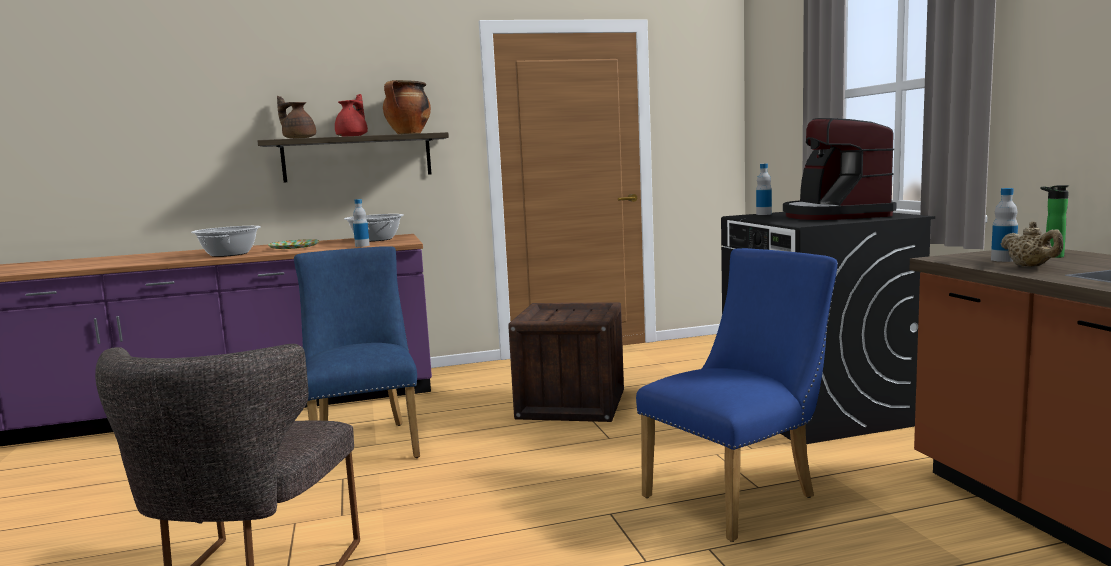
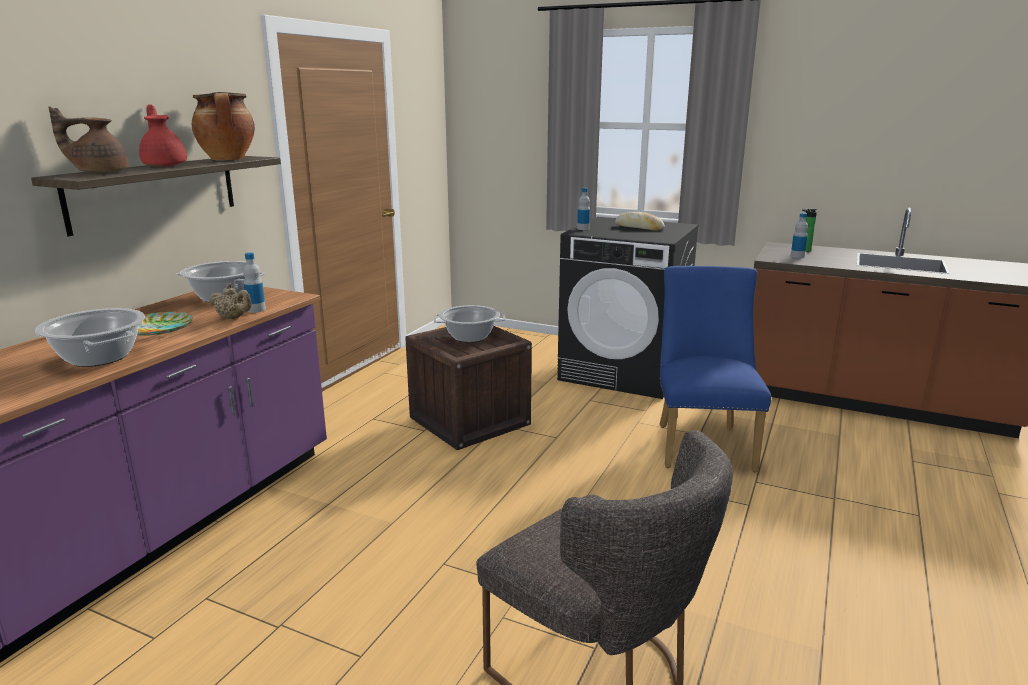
camera: 50 degrees left, 10 degrees up
blue chair [294,246,420,458] -> none
coffee machine [783,118,897,220] -> bread [615,212,665,231]
beige teapot [1001,221,1063,267] -> beige teapot moved to [209,283,252,319]
none -> cooking pot [434,305,506,342]

